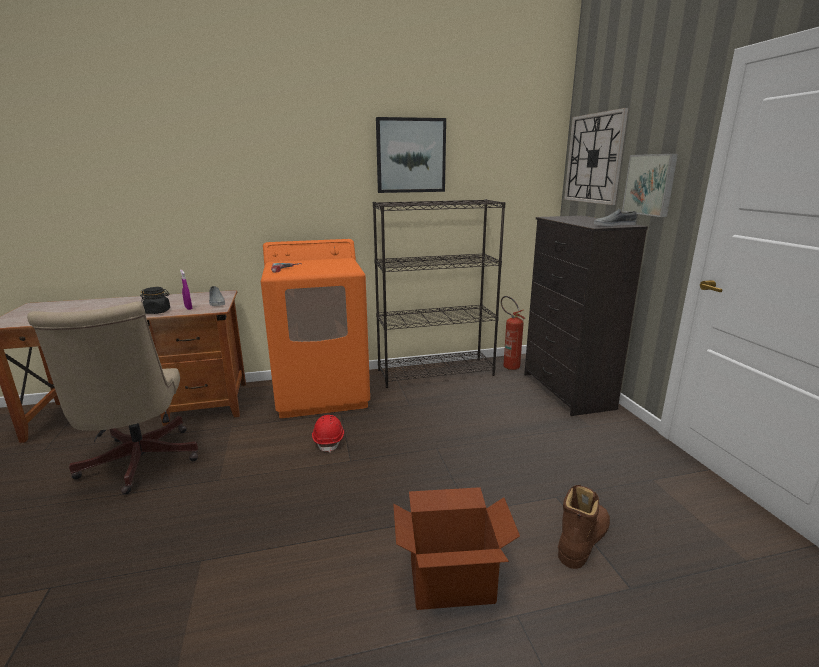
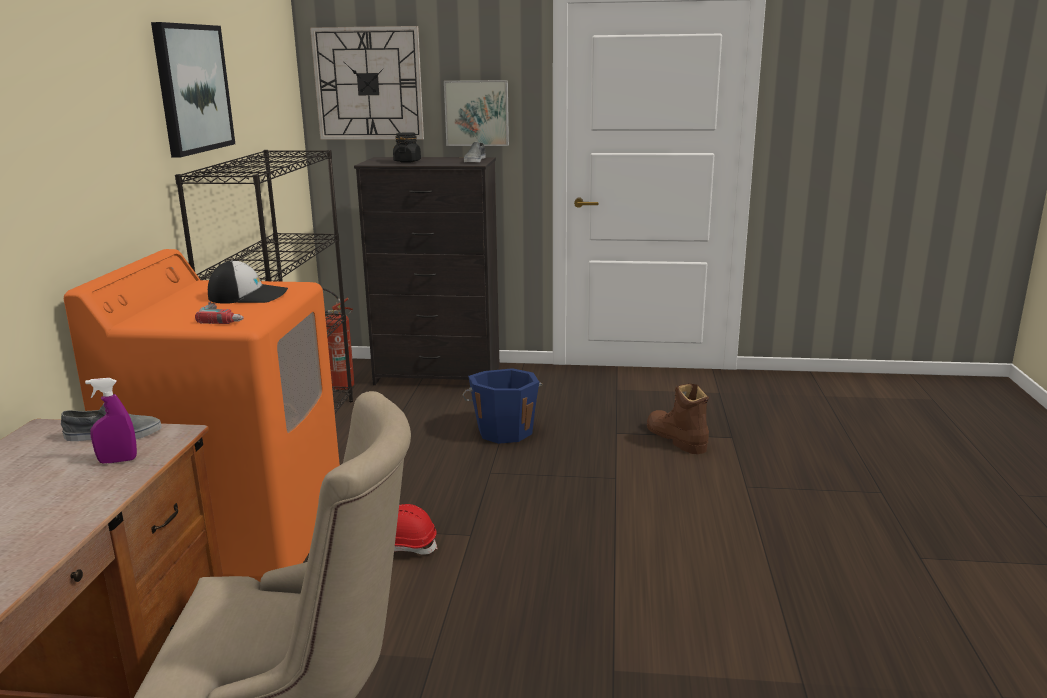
camera: 70 degrees left, 0 degrees up
black jar [140,287,170,314] -> black jar moved to [393,132,421,163]
cardboard box [393,487,520,610] -> none
none -> cap [208,260,288,304]
none -> blue bucket [462,368,543,444]

